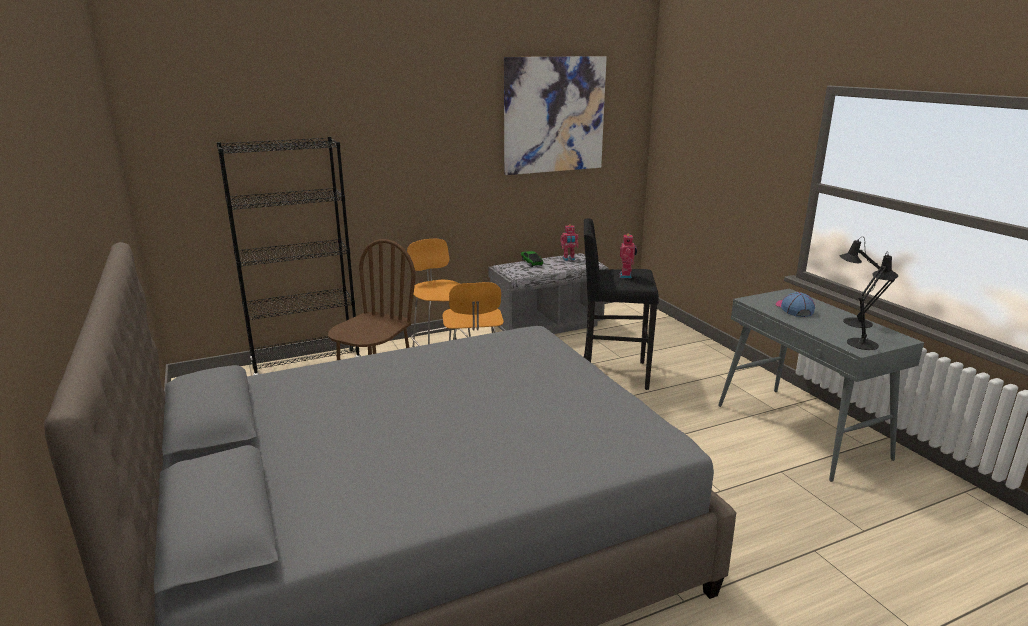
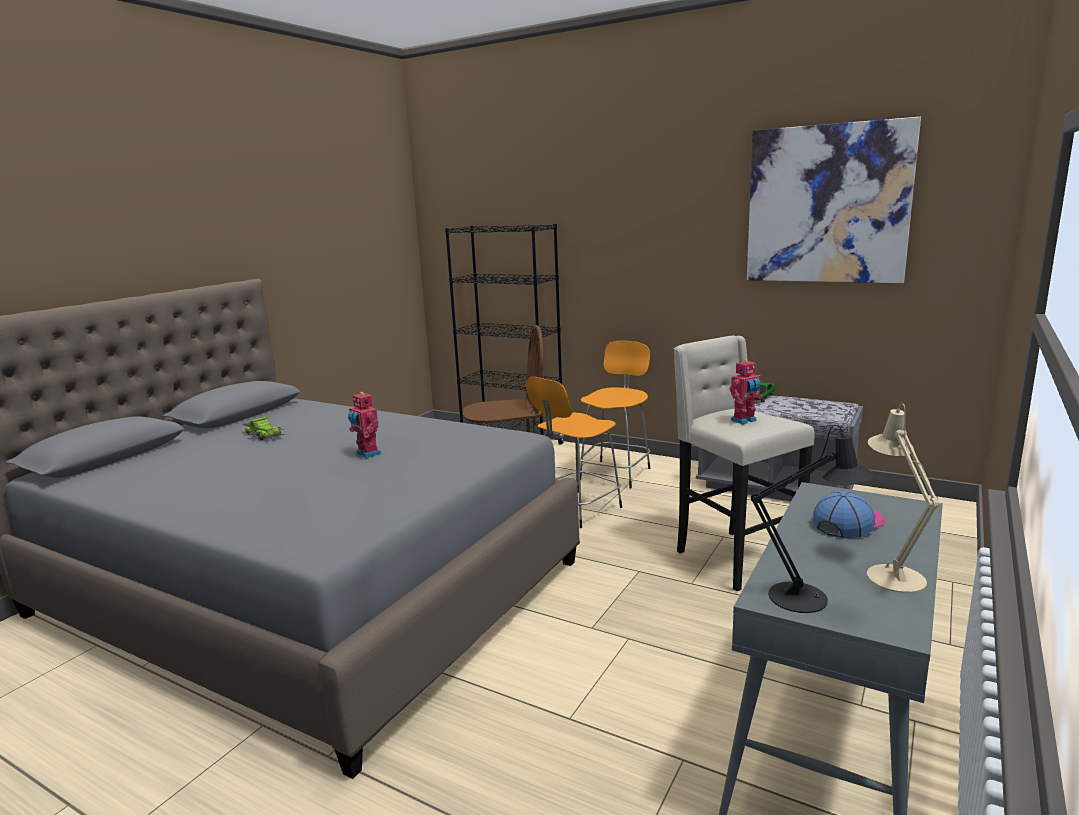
camera: 55 degrees right, 5 degrees down
toy robot [560,224,578,261] -> toy robot moved to [348,391,381,458]
black stool [584,218,659,390] -> beige stool [673,336,815,591]
black table lamp [840,237,895,328] -> beige table lamp [867,403,940,593]
none -> toy car [243,417,284,440]

